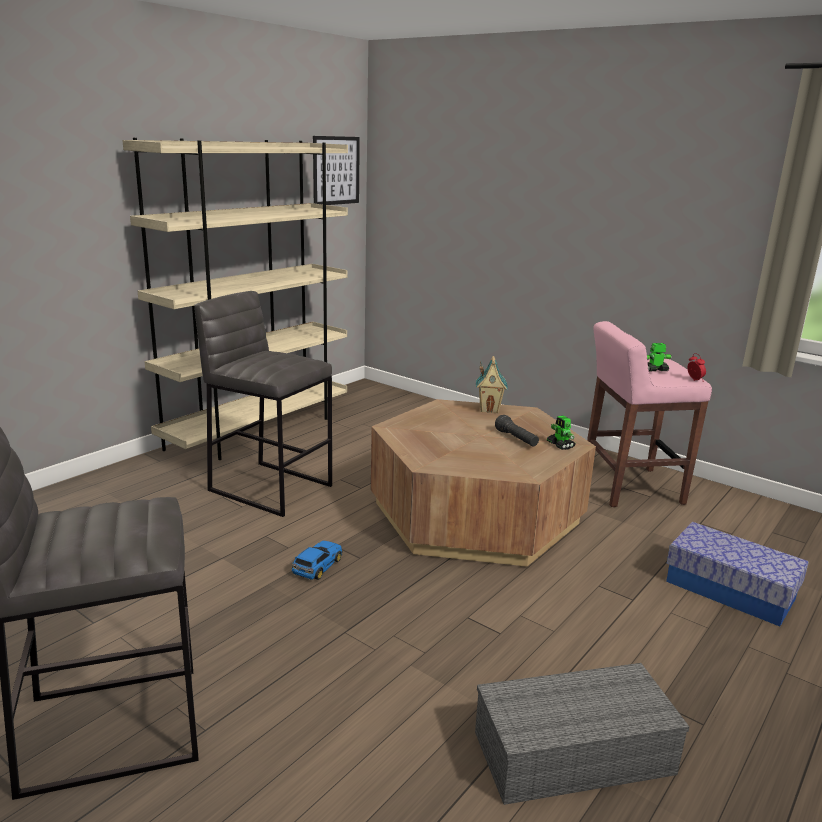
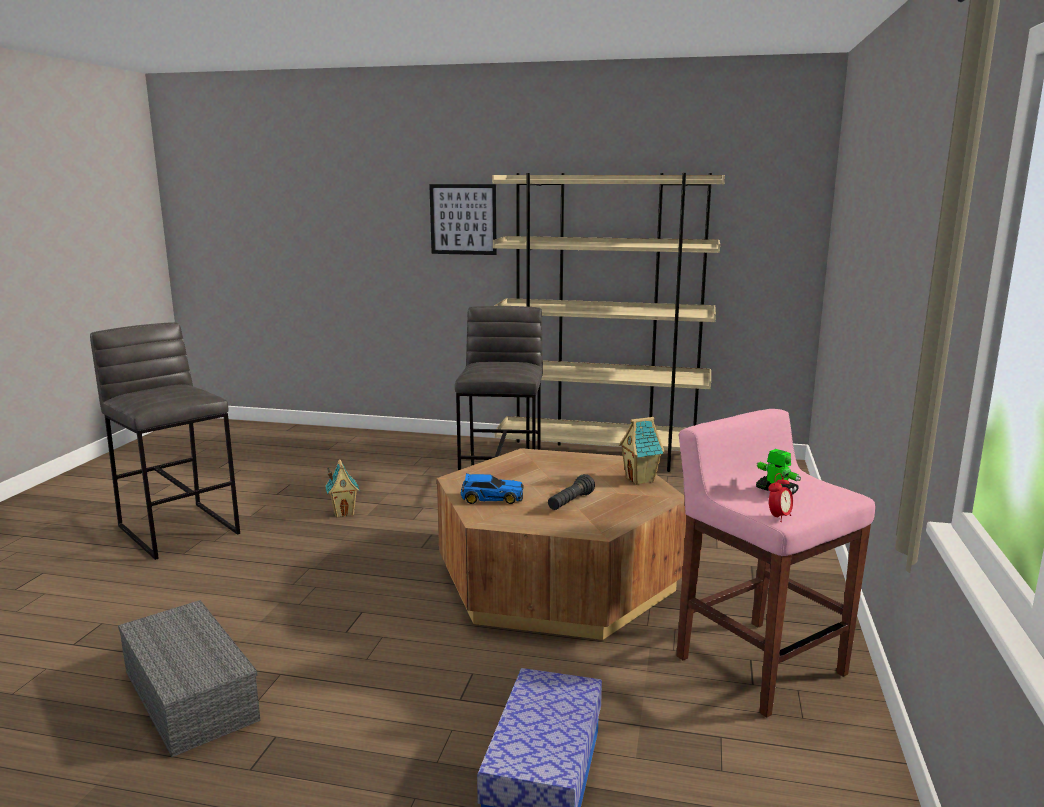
camera: 65 degrees right, 5 degrees down
toy car [292,541,343,580] -> toy car moved to [461,473,524,504]
picture [313,136,360,205] -> picture moved to [429,184,497,255]
toy robot [547,416,576,450] -> none
none -> toy house [325,459,360,518]

